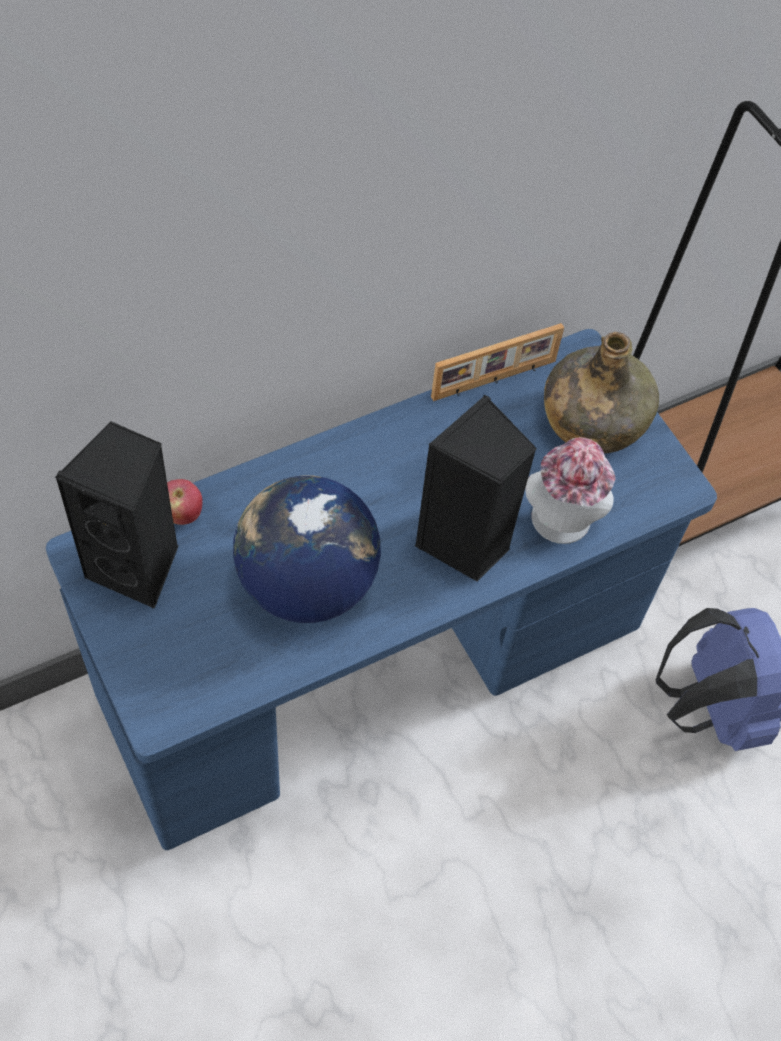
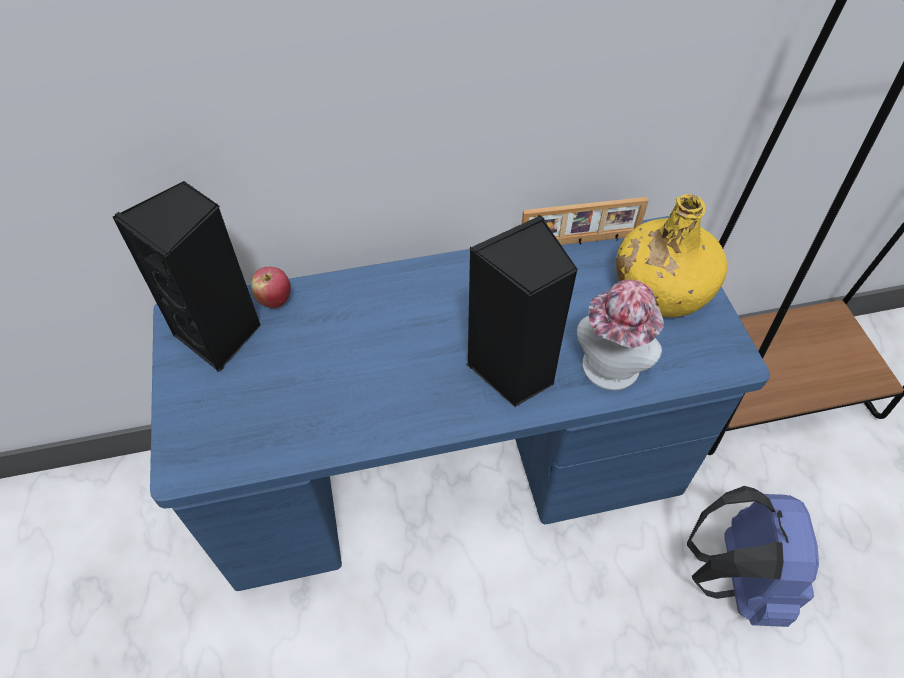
camera: 20 degrees right, 5 degrees down
globe [233,475,381,623] -> none
green bottle [544,331,659,453] -> yellow bottle [616,194,727,317]

